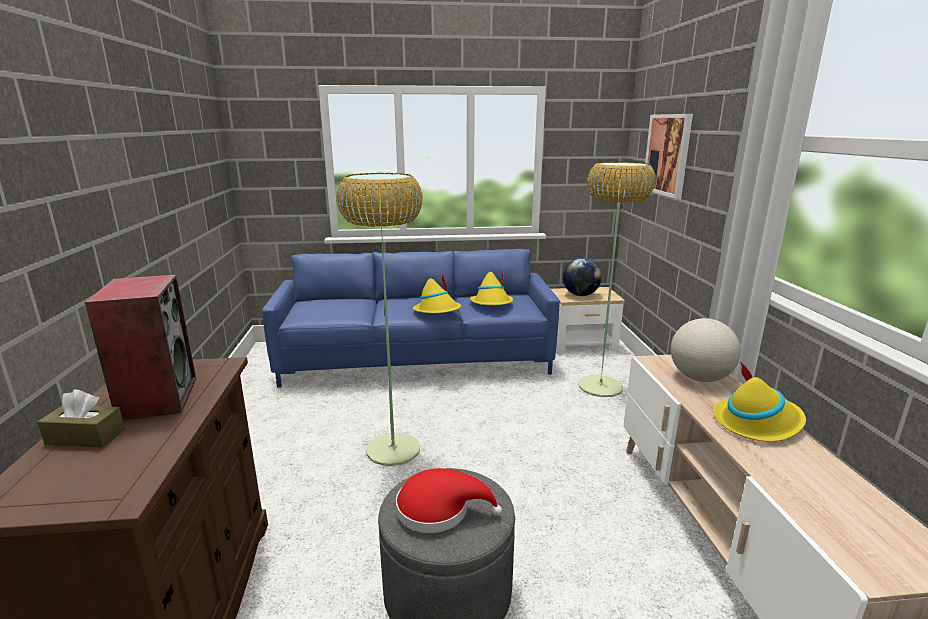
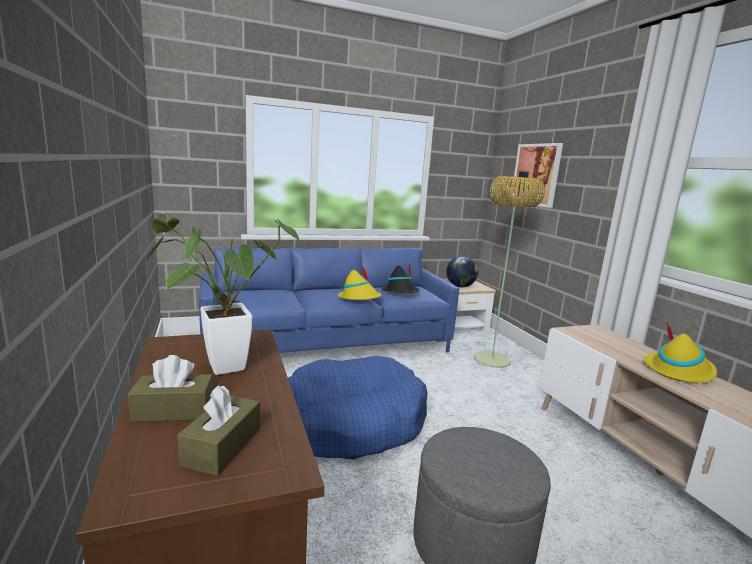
camera: 15 degrees left, 5 degrees down
speaker [85,275,196,420] -> potted plant [144,214,300,375]
floor lamp [336,173,423,466] -> blue dog bed [288,356,428,460]
red hat [396,468,502,533] -> none
yellow hat [470,272,513,305] -> black hat [381,264,420,293]
globe [671,318,741,382] -> none
none -> brown tissue box [177,385,260,476]

